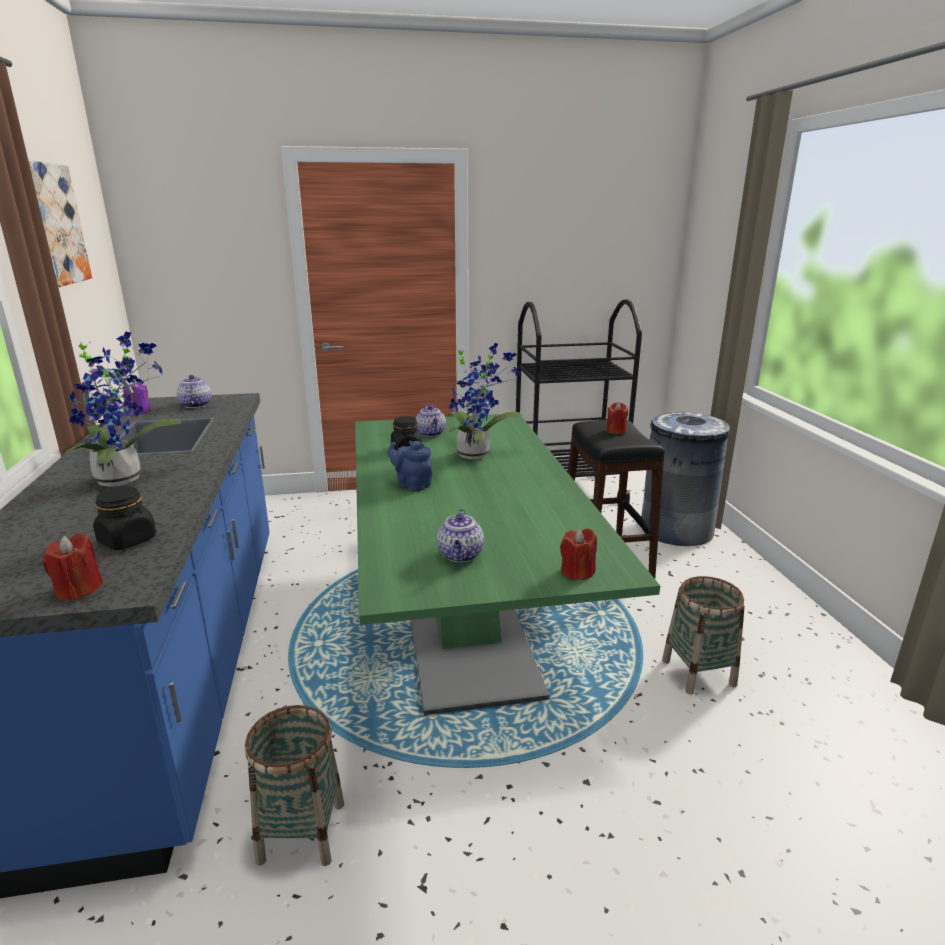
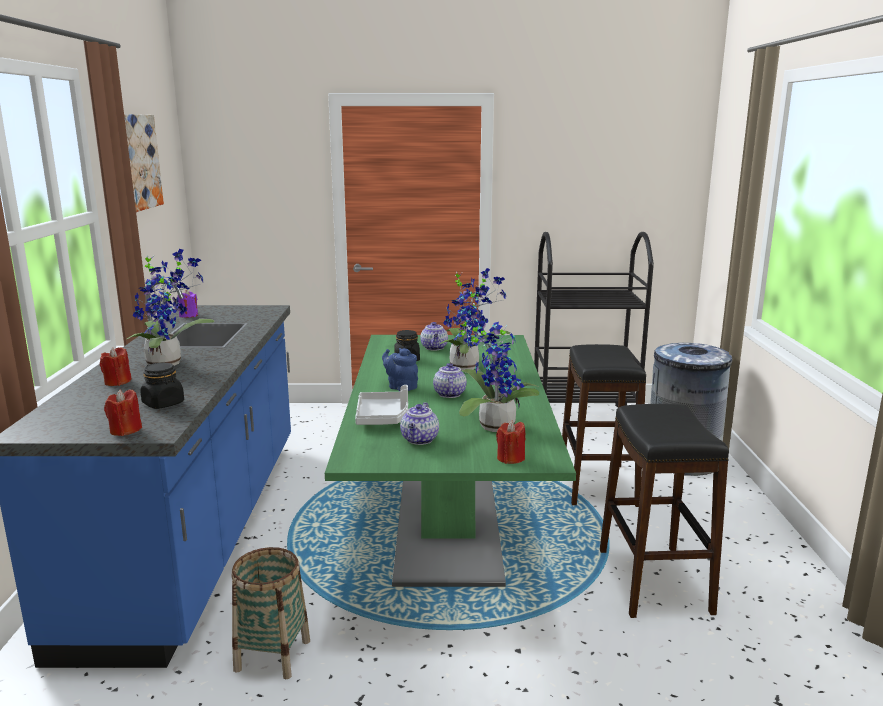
camera: 10 degrees right, 5 degrees down
teapot [176,375,211,408] -> teapot moved to [433,363,467,398]
red candle [606,402,628,434] -> red candle moved to [100,347,131,386]
basket [662,576,744,695] -> black stool [600,404,729,618]
none -> grey tray [355,385,408,425]
none -> potted plant [459,305,539,432]

